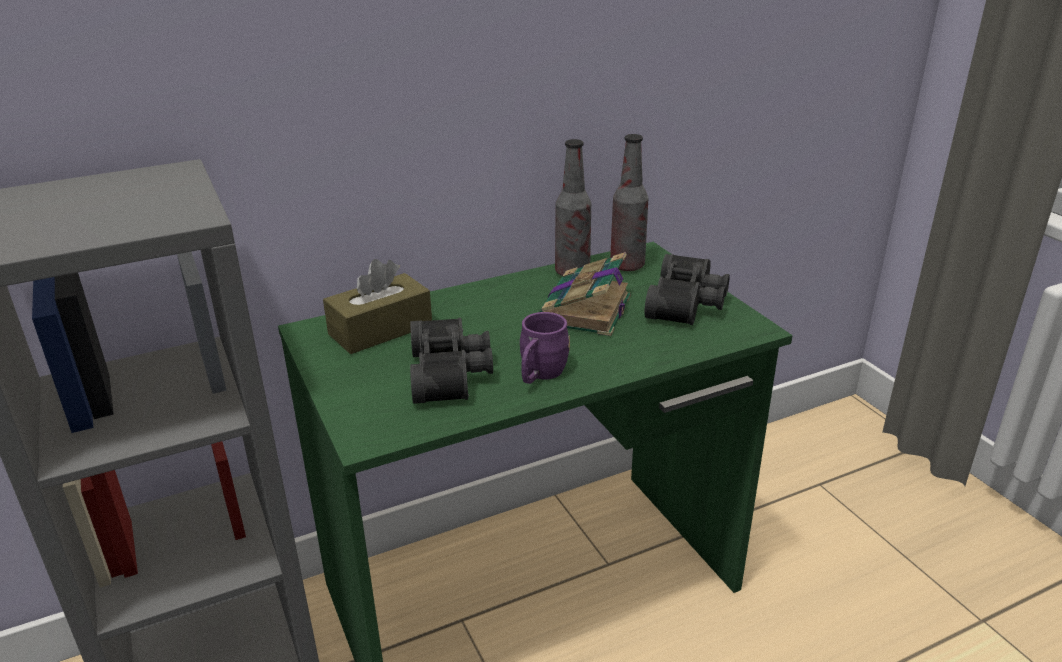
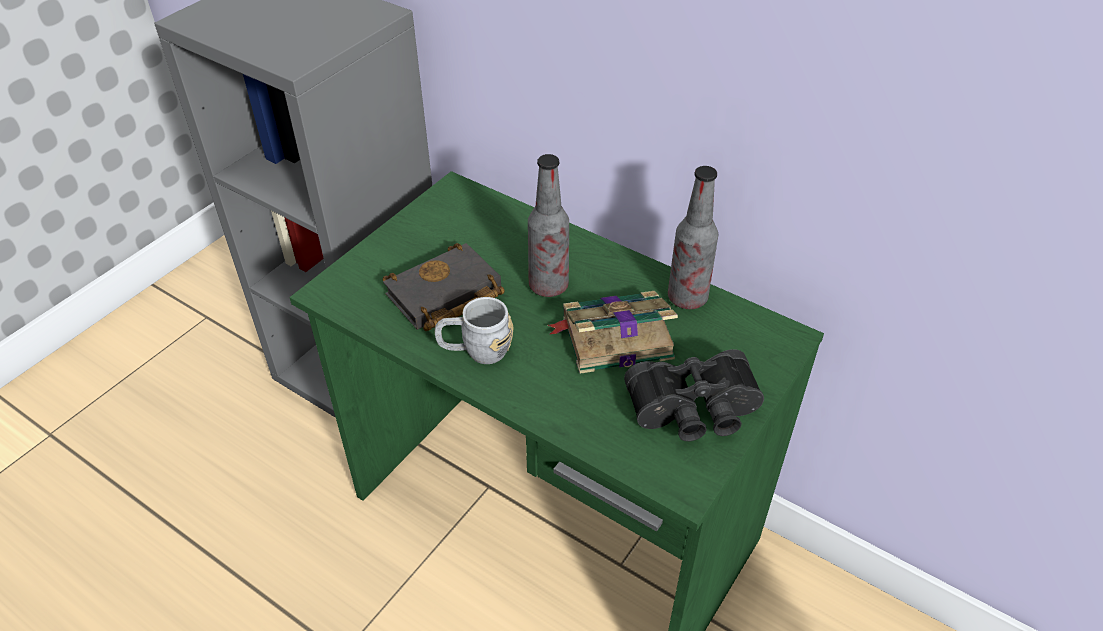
camera: 60 degrees right, 15 degrees up
brown tissue box [323,259,432,354] -> none
black binoculars [410,318,493,404] -> black book [383,243,505,331]
purple mug [520,312,570,384] -> grey mug [435,297,513,364]
bottle [610,134,648,271] -> bottle moved to [528,154,569,297]

